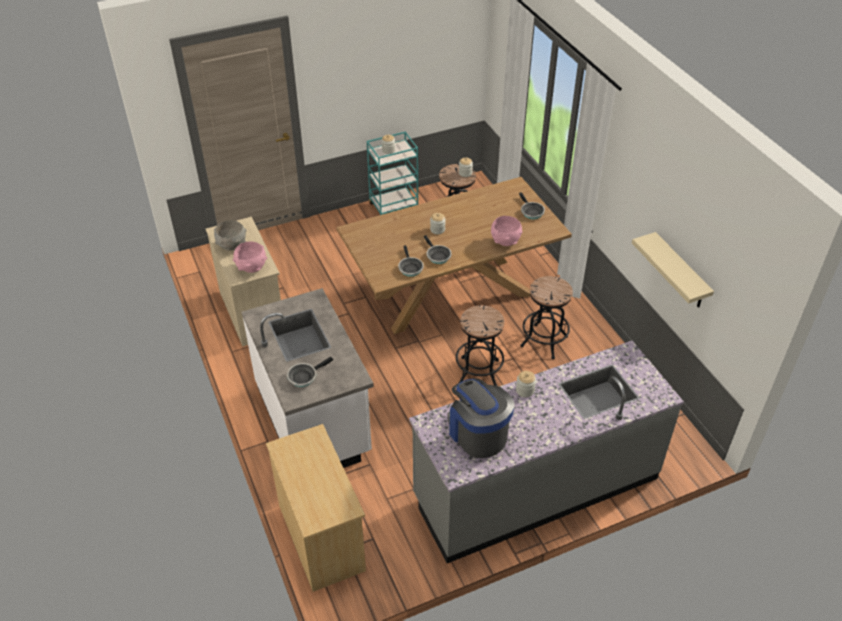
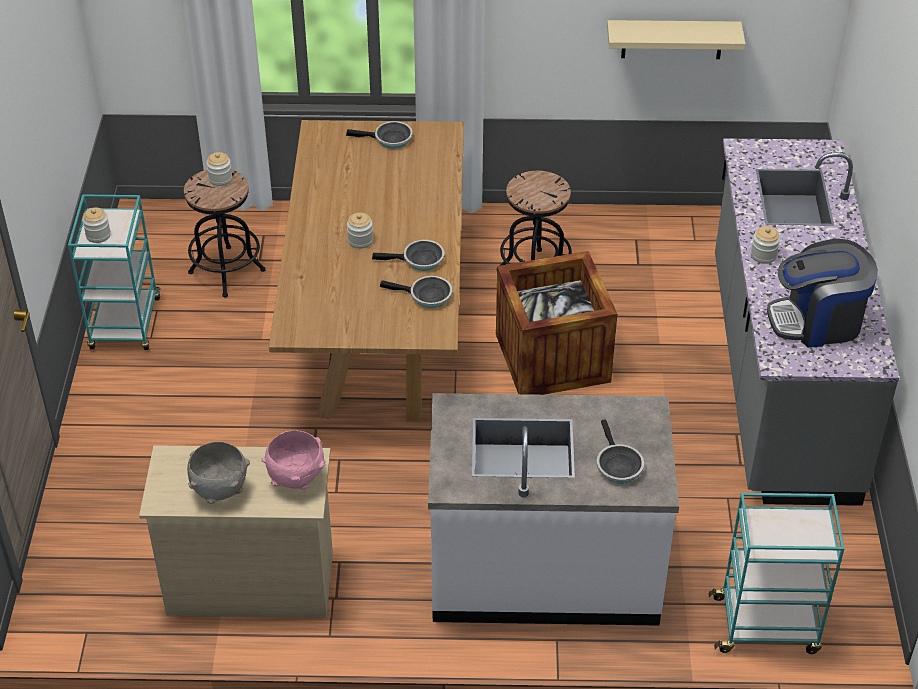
camera: 65 degrees left, 0 degrees up
beige dresser [266,424,366,592] -> turquoise cart [709,493,844,654]
black stool [456,305,504,386] -> crate [496,251,617,395]
pink bowl [491,216,523,246] -> none

